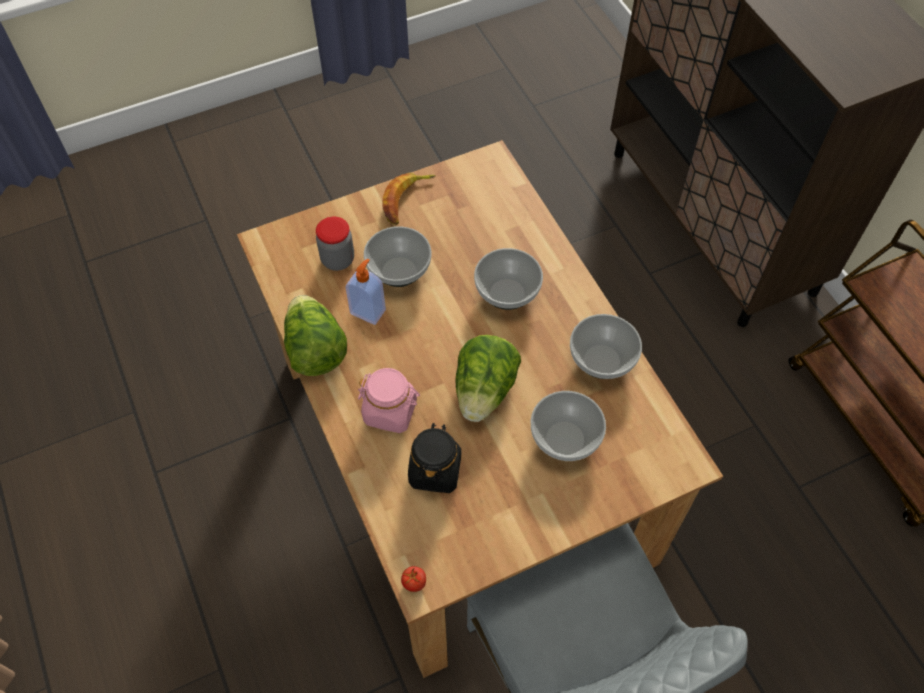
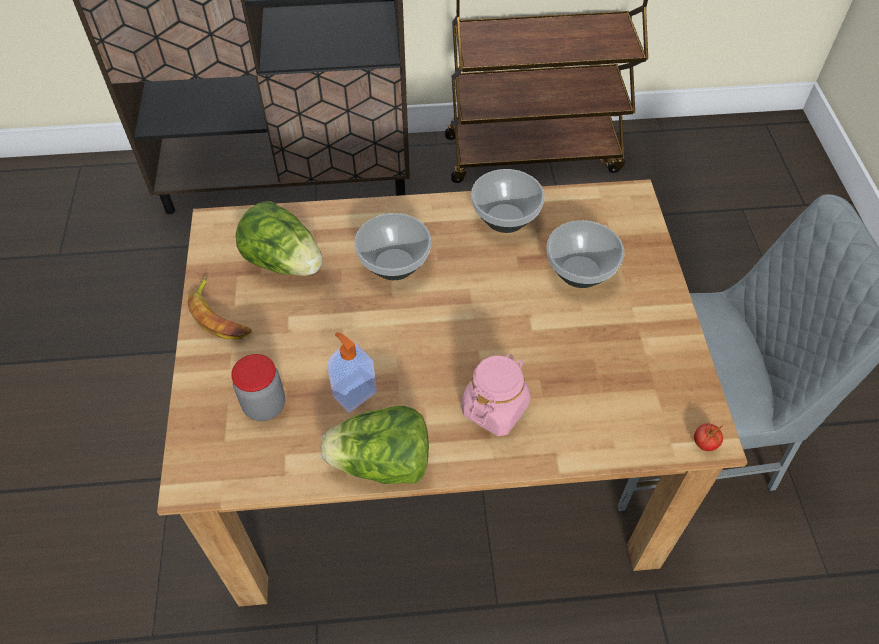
camera: 70 degrees left, 5 degrees down
bowl [364,226,431,287] -> none
black jar [408,423,461,493] -> none
lettuce [456,335,521,422] -> lettuce moved to [236,201,322,276]

